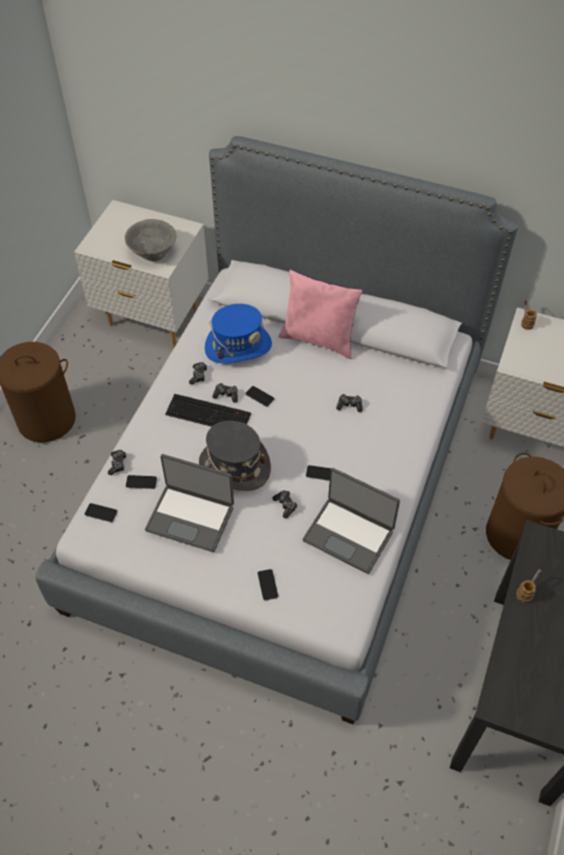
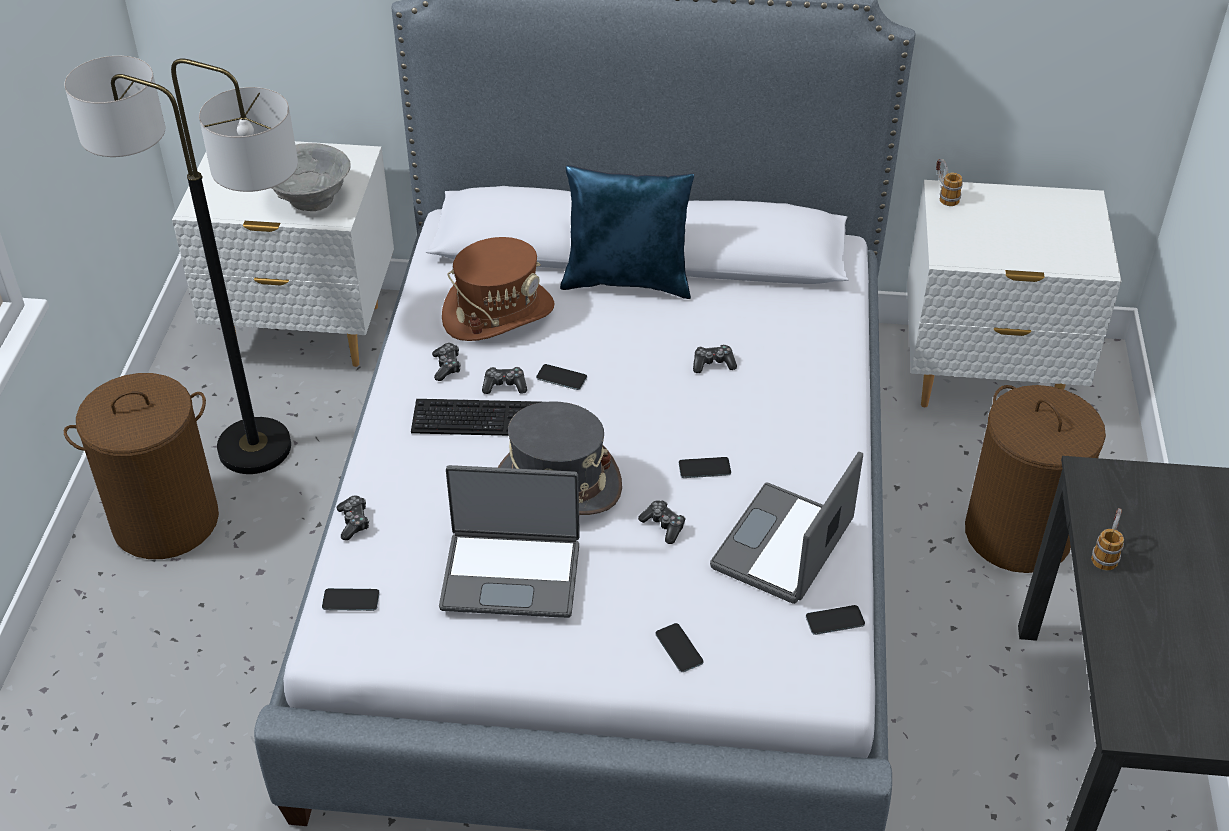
camera: 15 degrees left, 10 degrees down
phone [126,475,157,489] -> phone moved to [806,605,865,635]
blue hat [205,304,272,363] -> brown hat [442,237,554,341]
pink pillow [279,269,363,359] -> blue pillow [560,165,694,299]
laptop [303,468,400,574] -> laptop turned 105 degrees clockwise [710,452,863,604]
none -> floor lamp [64,56,298,474]

